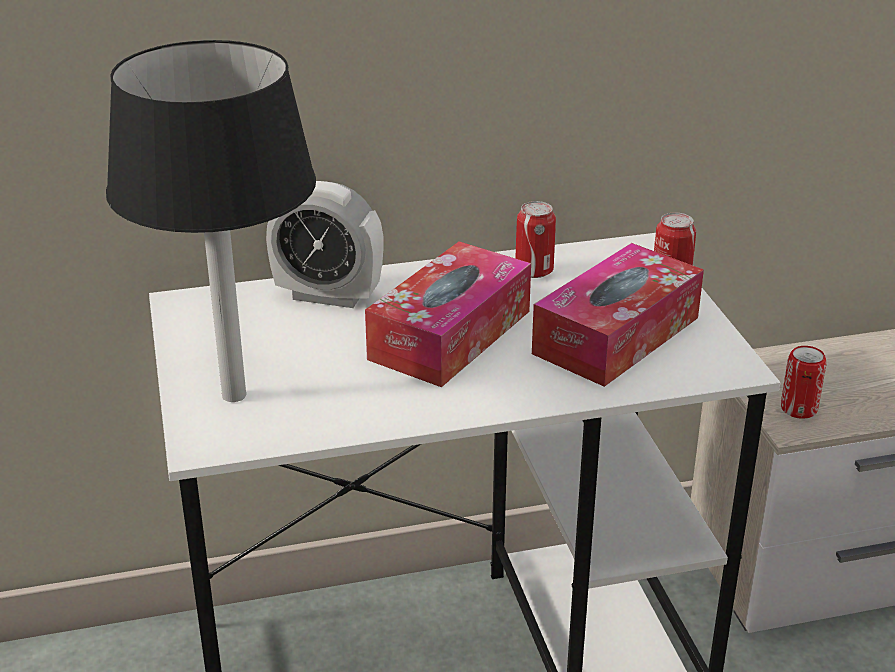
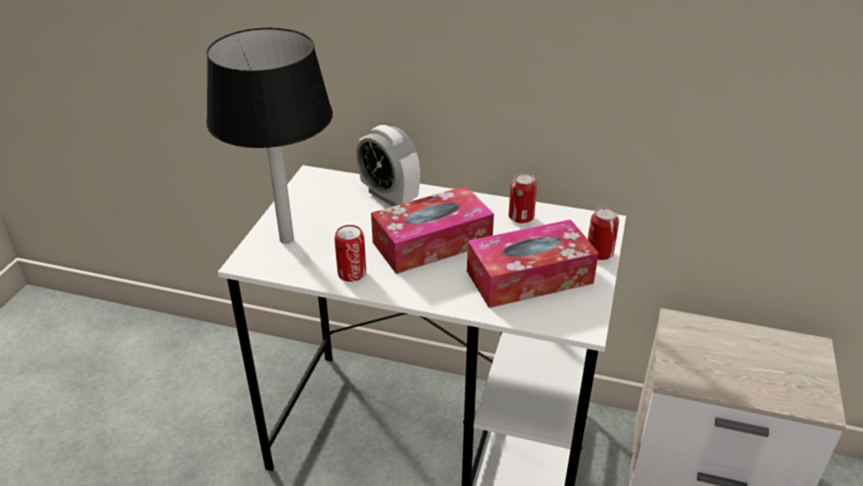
camera: 30 degrees right, 5 degrees up
can [781,346,826,419] -> can moved to [334,225,366,282]

